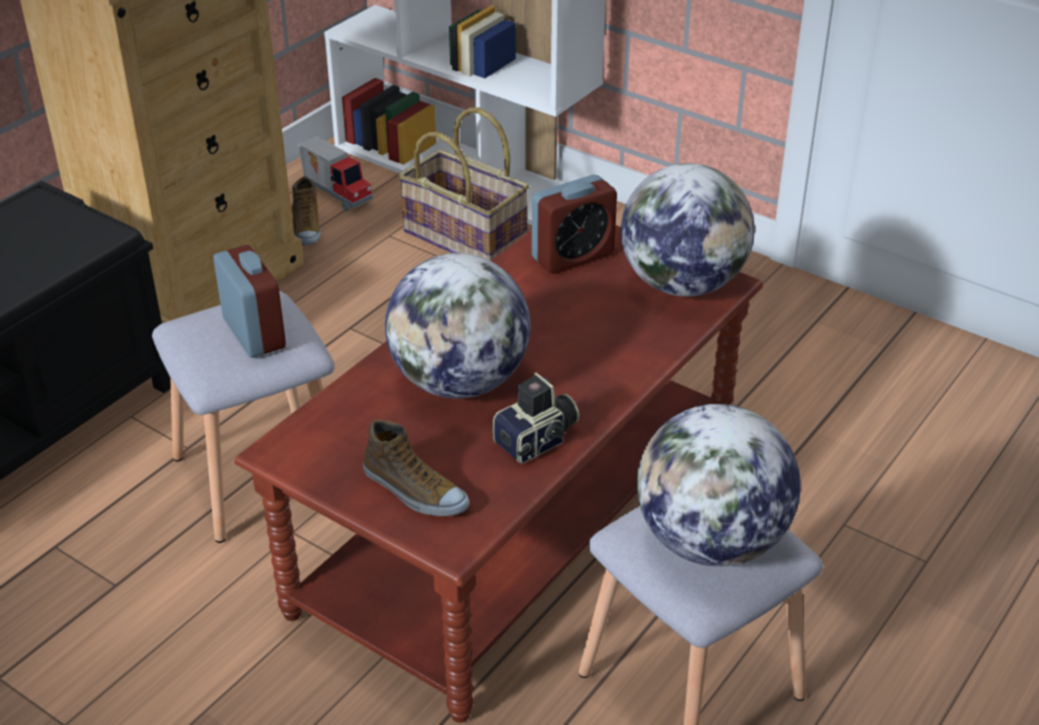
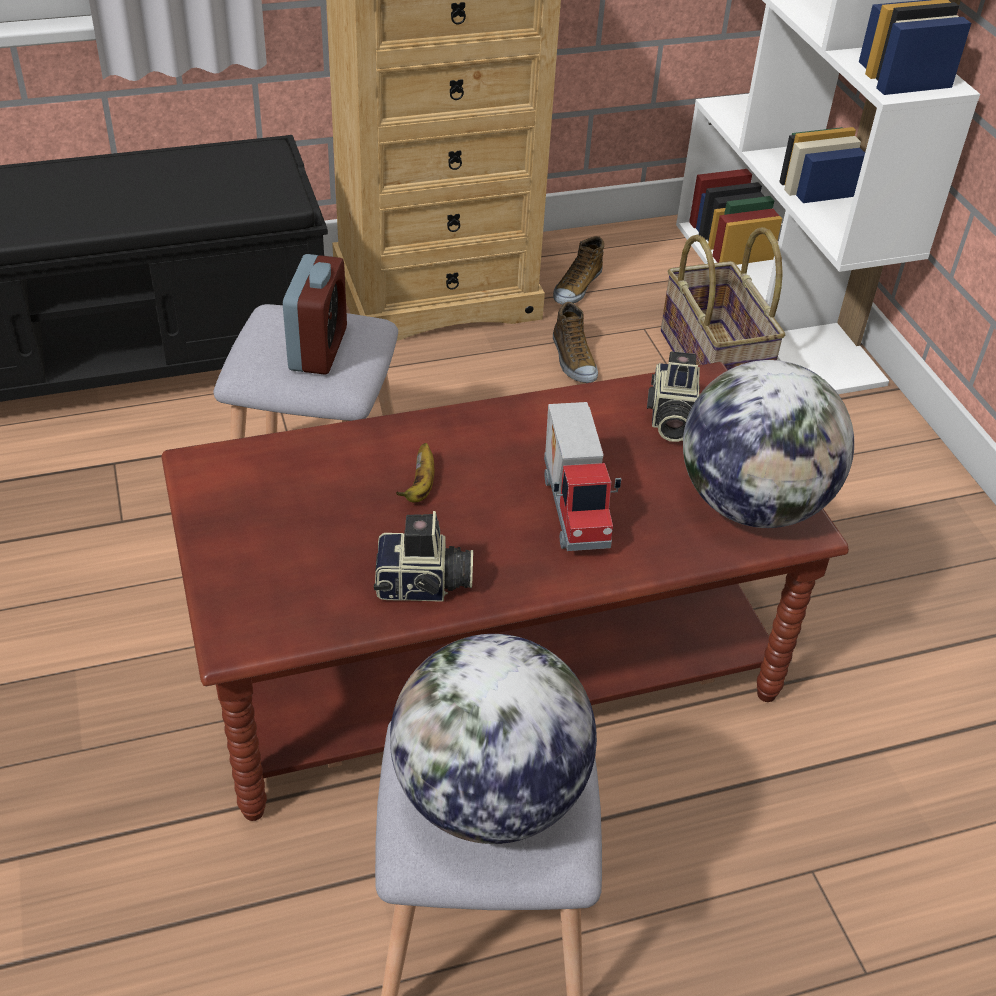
camera: 35 degrees right, 5 degrees up
toy truck [298,136,373,211] -> toy truck moved to [544,402,621,551]
shoe [363,420,470,516] -> shoe moved to [553,302,598,383]
globe [385,253,530,399] -> banana [396,443,434,502]
alarm clock [532,175,617,274] -> camera [647,351,700,442]

